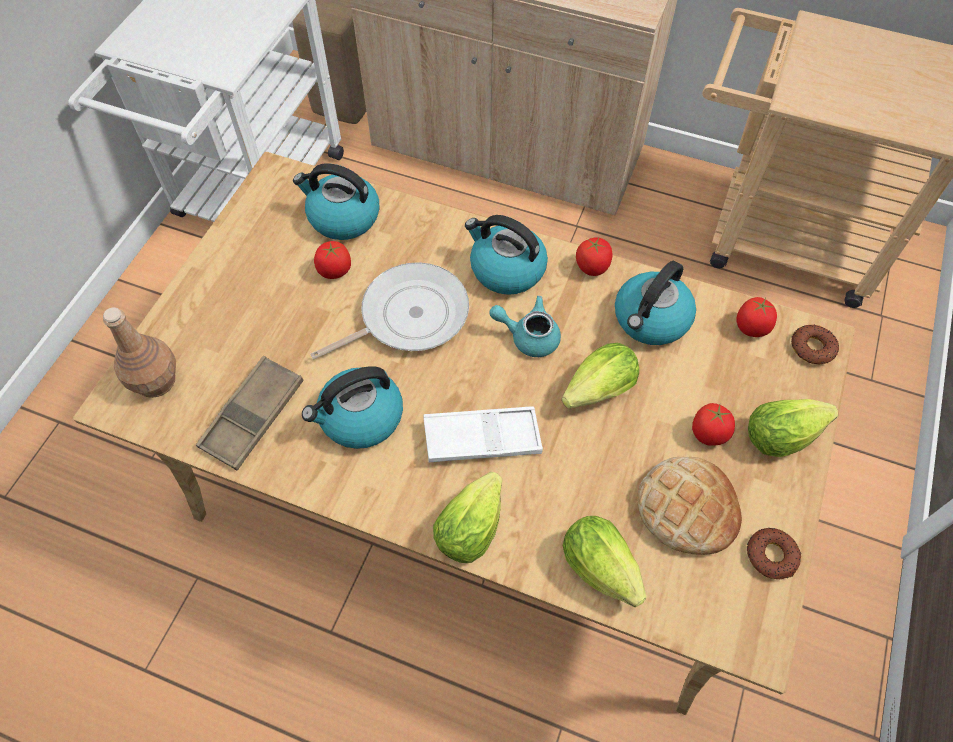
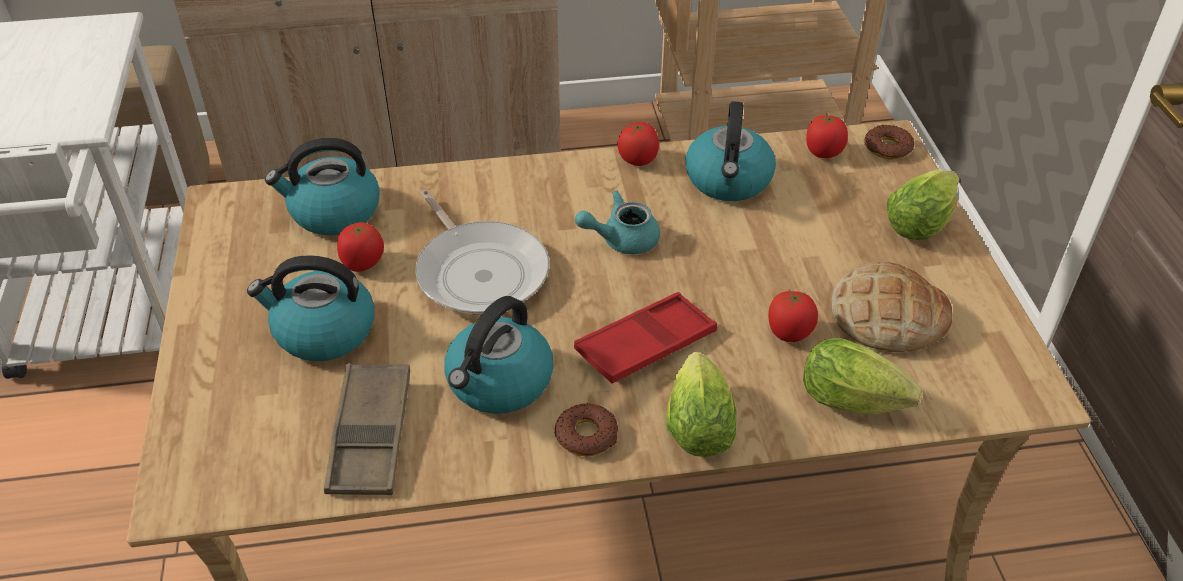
camera: 30 degrees left, 15 degrees down
brown bottle [103,307,176,398] -> none
frying pan [310,262,469,360] -> frying pan turned 120 degrees clockwise [415,189,549,315]
white tray [423,406,543,462] -> red tray [574,292,717,384]
kettle [465,215,548,295] -> kettle moved to [247,255,375,361]
lettuce [562,343,639,409] -> none
tomato [692,403,735,446] -> tomato moved to [768,289,818,342]
donut [747,528,801,579] -> donut moved to [555,403,618,456]

